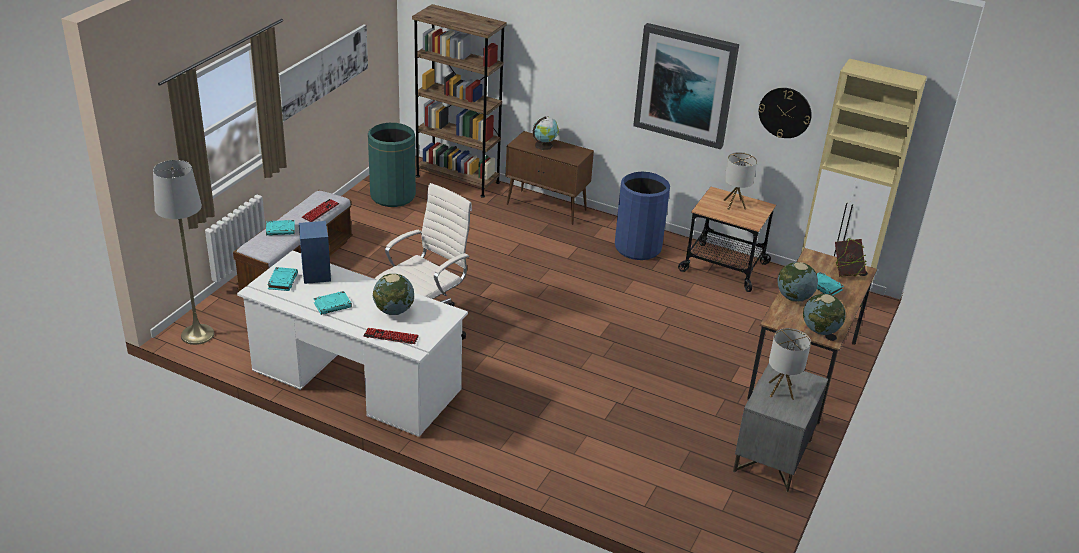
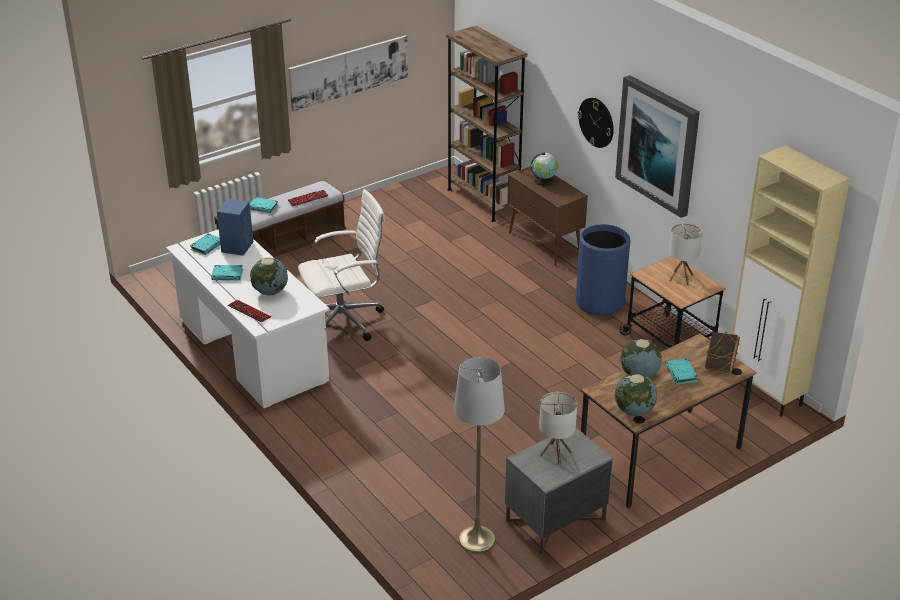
camera: 30 degrees right, 0 degrees up
grey floor lamp [153,160,214,345] -> grey floor lamp moved to [454,357,505,553]
green trash can [368,123,416,207] -> none
wall clock [759,88,812,138] -> wall clock moved to [577,98,614,148]

